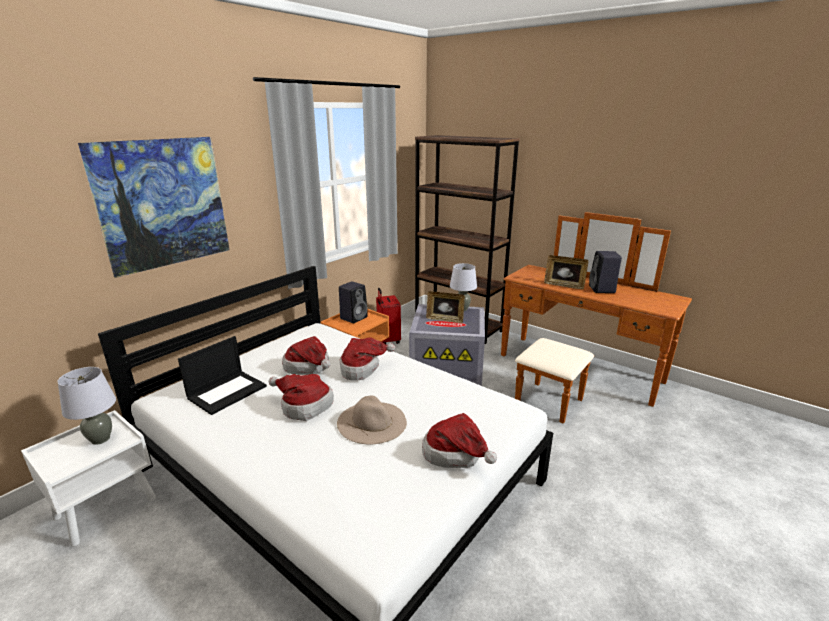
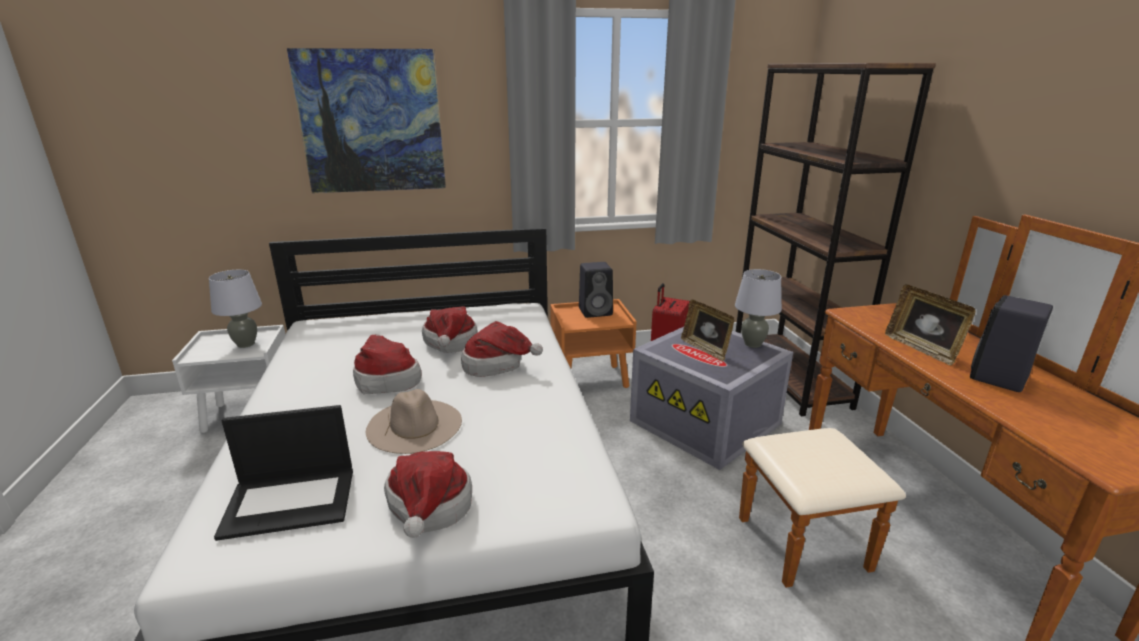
camera: 40 degrees right, 0 degrees up
laptop [178,336,267,415] -> laptop moved to [214,405,353,541]

